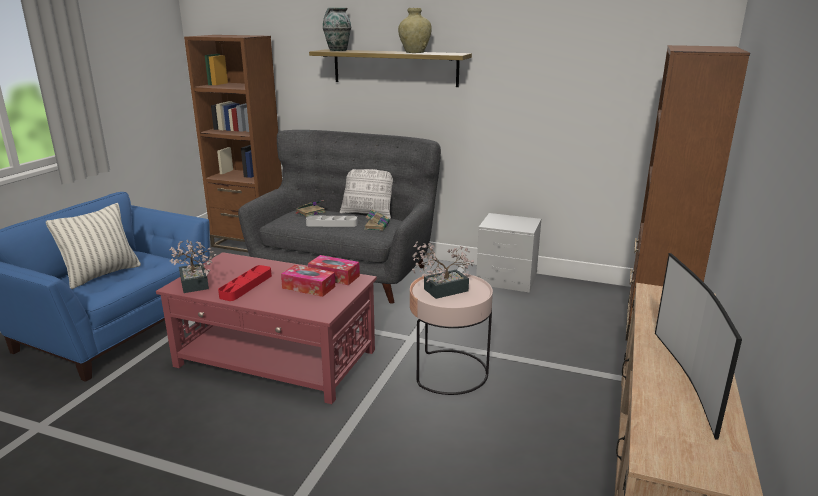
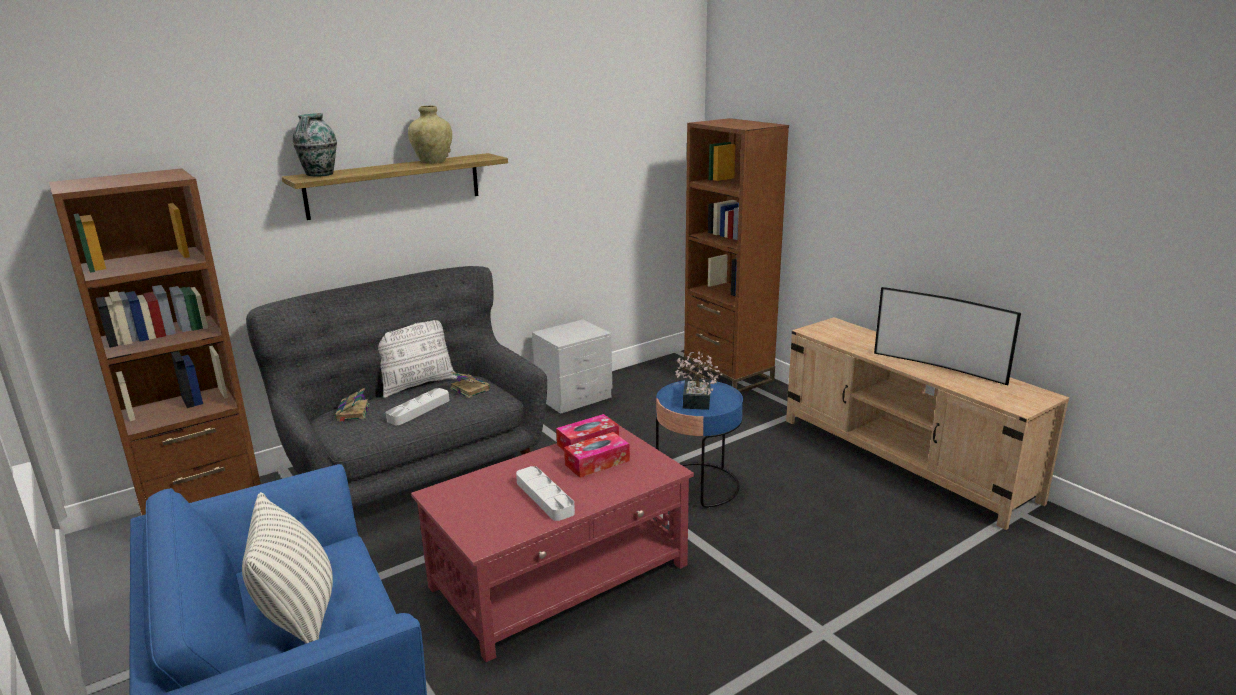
camera: 55 degrees left, 0 degrees up
potted plant [170,240,216,293] -> none
red tray [218,265,272,301] -> grey tray [516,466,575,521]
pink side table [410,273,493,395] -> blue side table [656,380,743,508]

